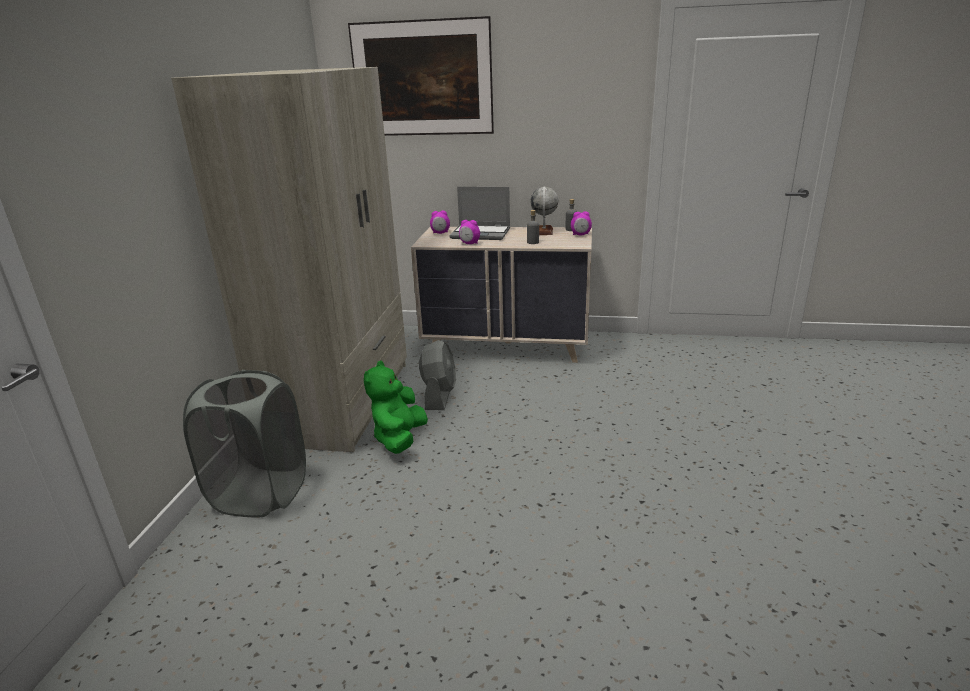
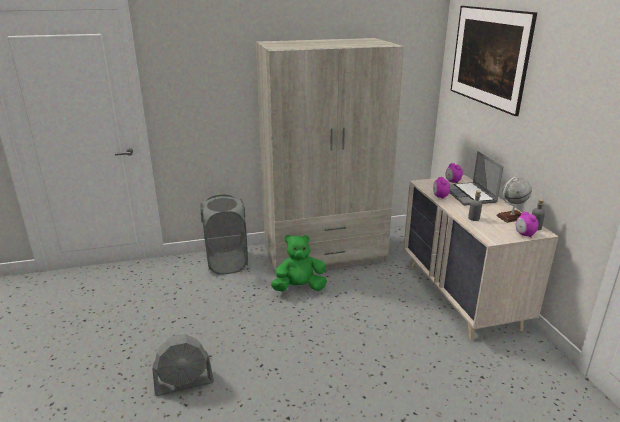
camera: 65 degrees right, 0 degrees up
grey fan [419,340,456,410] -> grey fan moved to [152,334,214,396]

